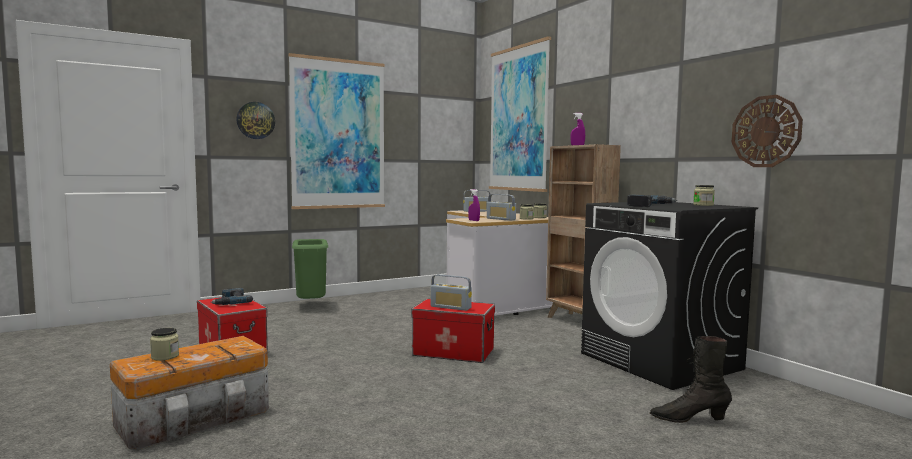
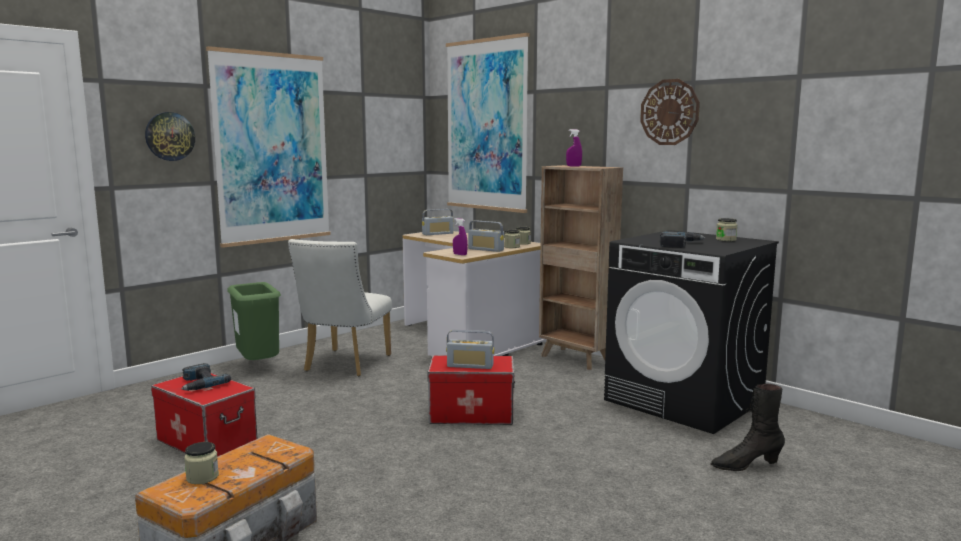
camera: 15 degrees left, 5 degrees up
wall clock [732,95,803,167] -> wall clock moved to [640,79,700,145]
none -> white chair [288,239,392,376]

